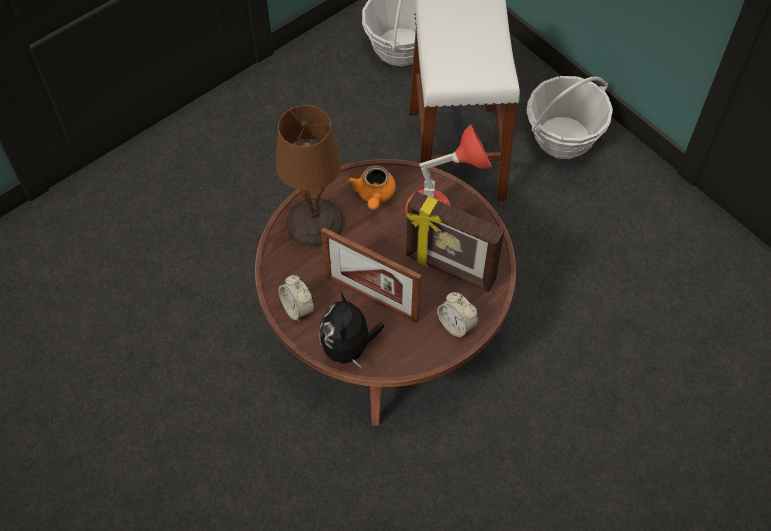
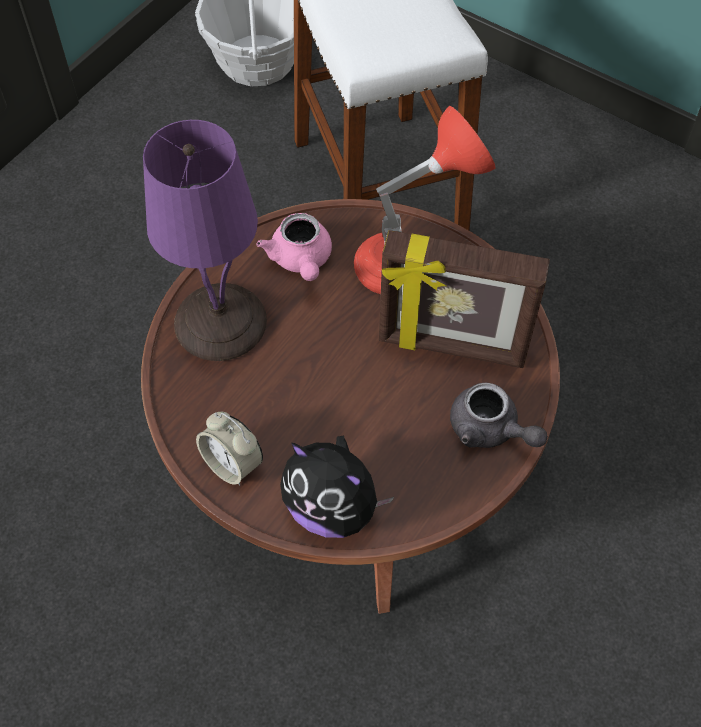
camera: 15 degrees left, 0 degrees up
brown table lamp [276,105,343,247] -> purple table lamp [143,120,267,361]
plush toy [319,291,385,369] -> plush toy turned 45 degrees counterclockwise [280,436,394,538]
picture frame [321,227,422,323] -> none
orange teapot [347,166,396,210] -> pink teapot [256,213,332,281]
alarm clock [437,292,478,338] -> grey teapot [450,382,548,448]
basket [527,76,613,159] -> none

